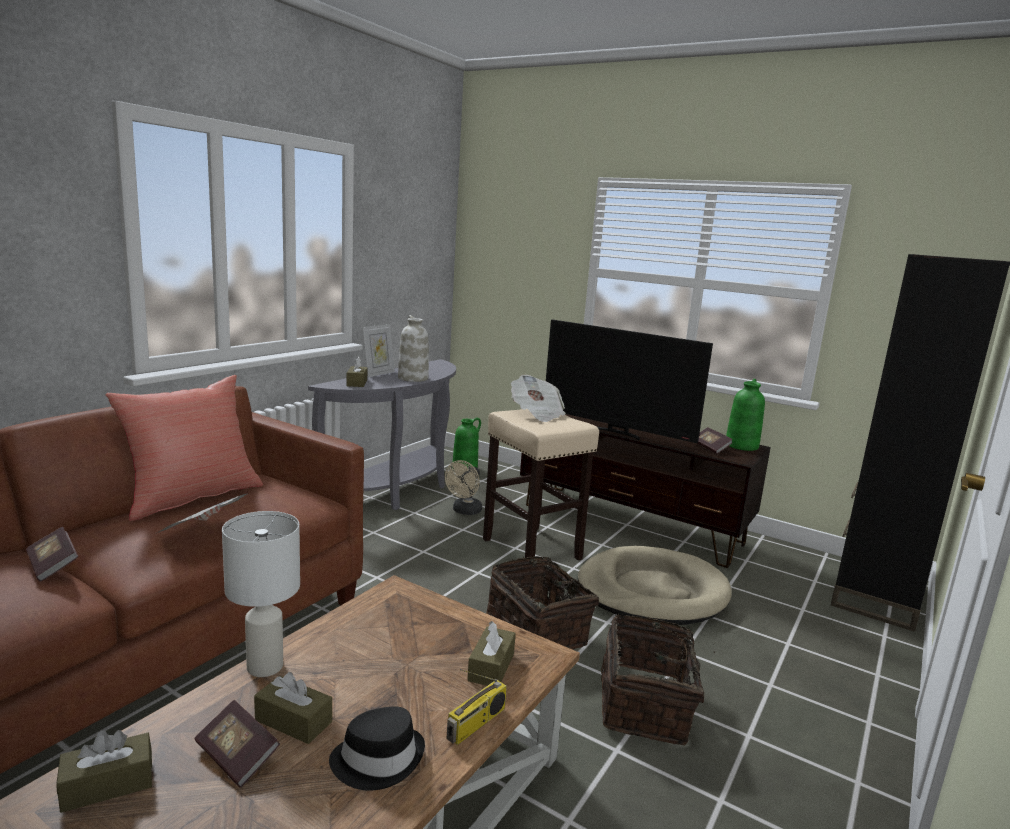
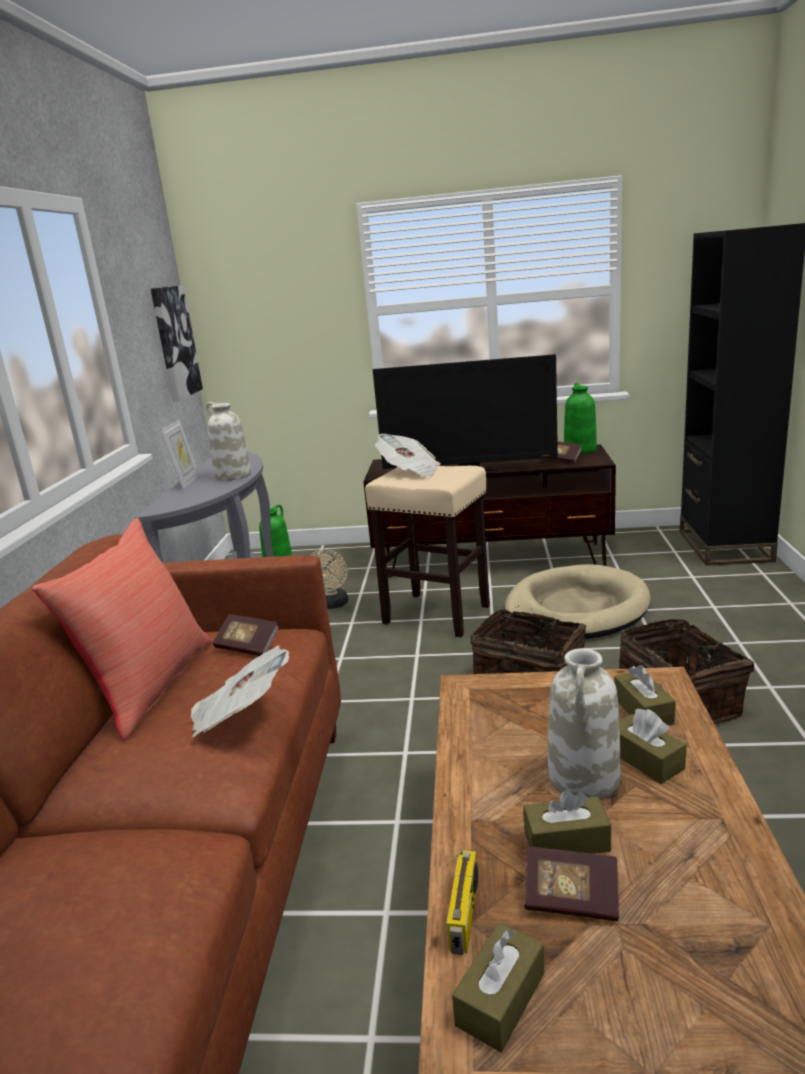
camera: 25 degrees left, 5 degrees up
book [26,527,79,582] -> book moved to [213,614,279,656]
white table lamp [222,511,300,677] -> none
black hat [329,707,425,791] -> none
brown tissue box [346,357,368,387] -> brown tissue box moved to [619,709,687,784]
radio [447,669,507,745] -> radio moved to [447,850,478,955]
none -> picture [151,285,203,402]
none -> white vase [548,648,620,799]

